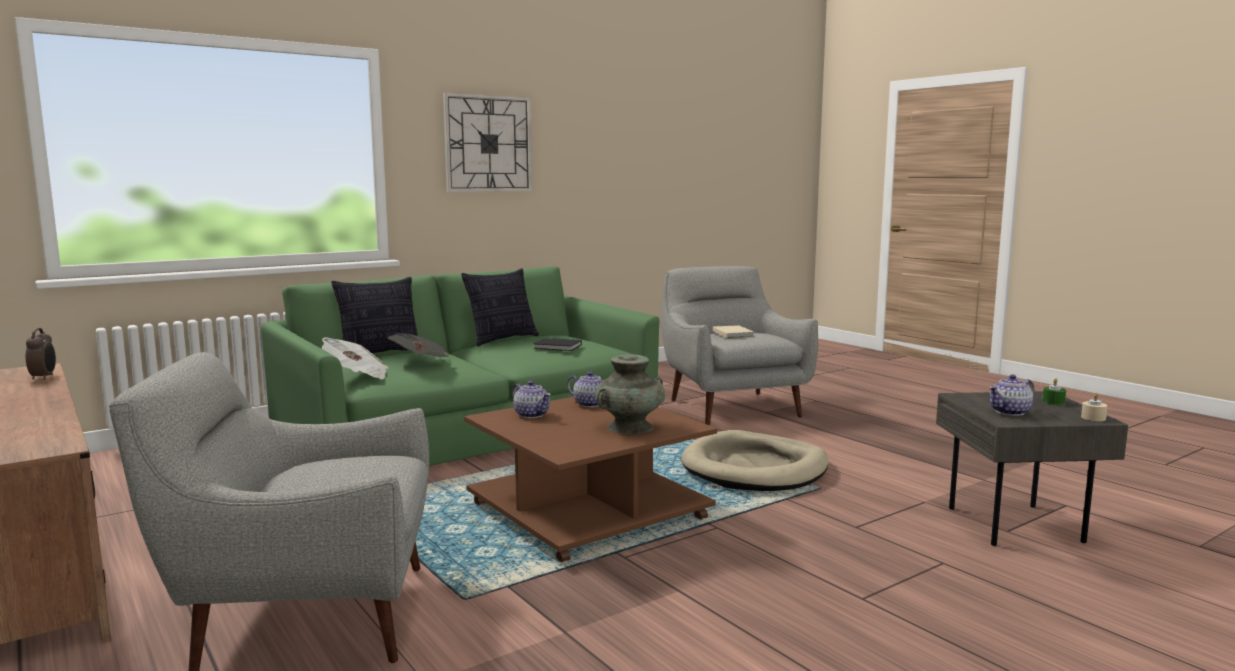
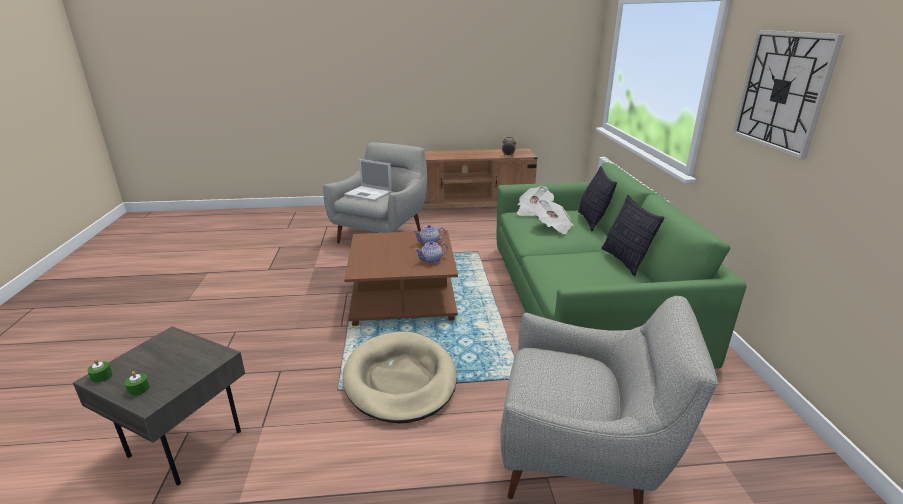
camera: 120 degrees right, 15 degrees up
black book [533,338,582,351] -> none
turquoise vase [595,355,665,434] -> none
beige book [713,325,754,338] -> none
teapot [989,374,1034,416] -> none
beige candle [1081,393,1108,421] -> green candle [87,359,113,383]
none -> laptop [344,159,392,201]

